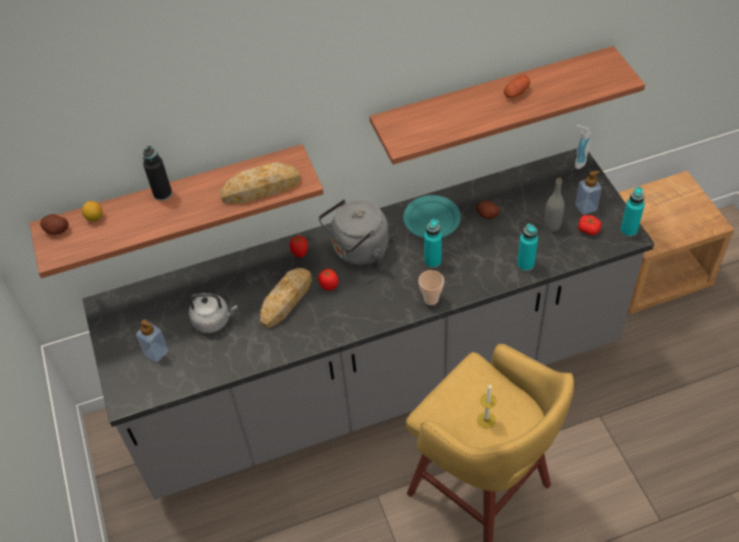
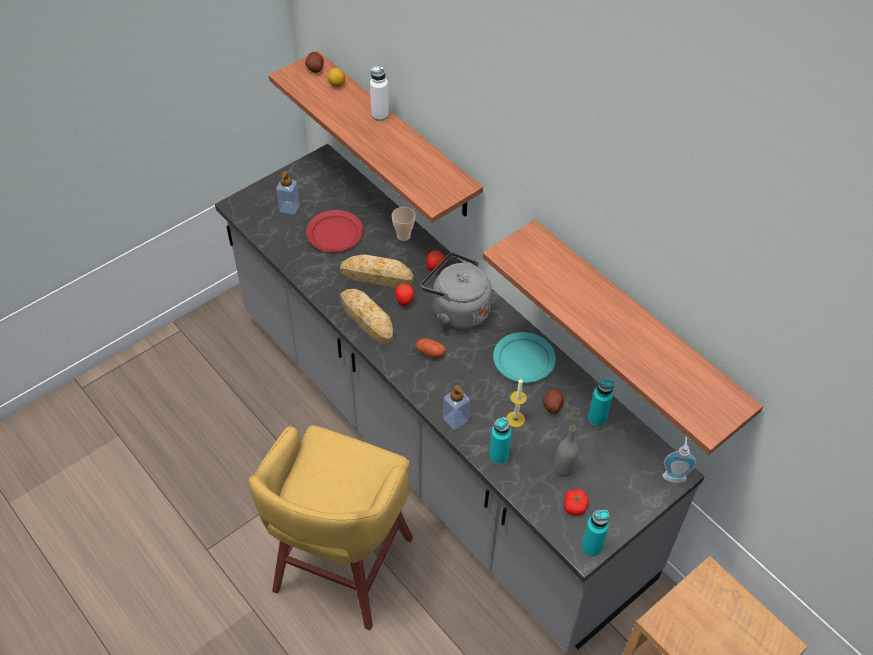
camera: 65 degrees right, 0 degrees up
black bottle [142,146,172,201] -> white bottle [370,66,389,121]
grey kettle [189,293,238,333] -> red plate [306,210,363,252]
bread [220,162,301,204] -> bread moved to [340,289,393,344]
cup [419,270,444,305] -> cup moved to [392,207,415,241]
turquoise bottle [424,219,442,268] -> turquoise bottle moved to [588,379,614,427]
candle [477,384,496,428] -> candle moved to [506,379,527,427]
potato [504,75,530,98] -> potato moved to [415,338,446,358]
soap dispenser [575,171,602,215] -> soap dispenser moved to [443,385,470,430]

